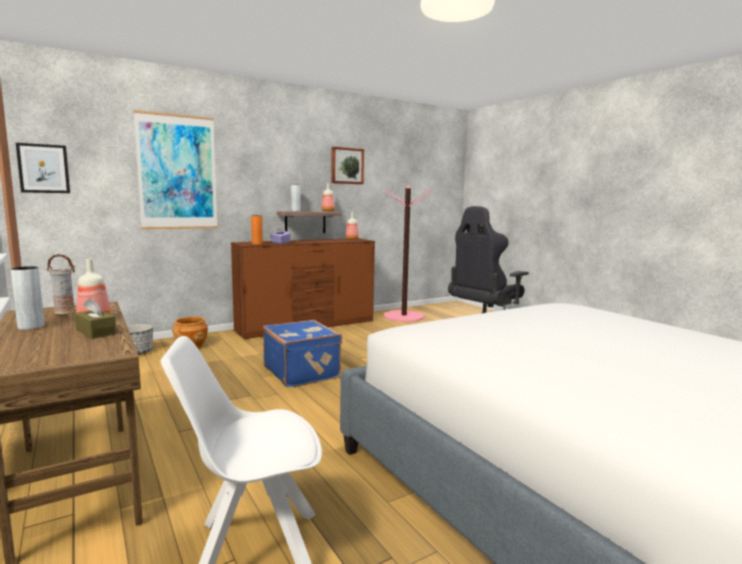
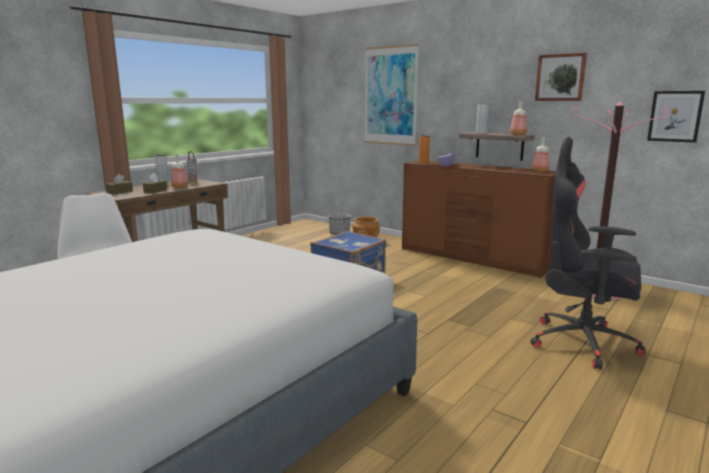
camera: 70 degrees right, 5 degrees up
picture [16,143,70,193] -> picture moved to [647,91,705,143]
none -> brown tissue box [106,174,133,194]

